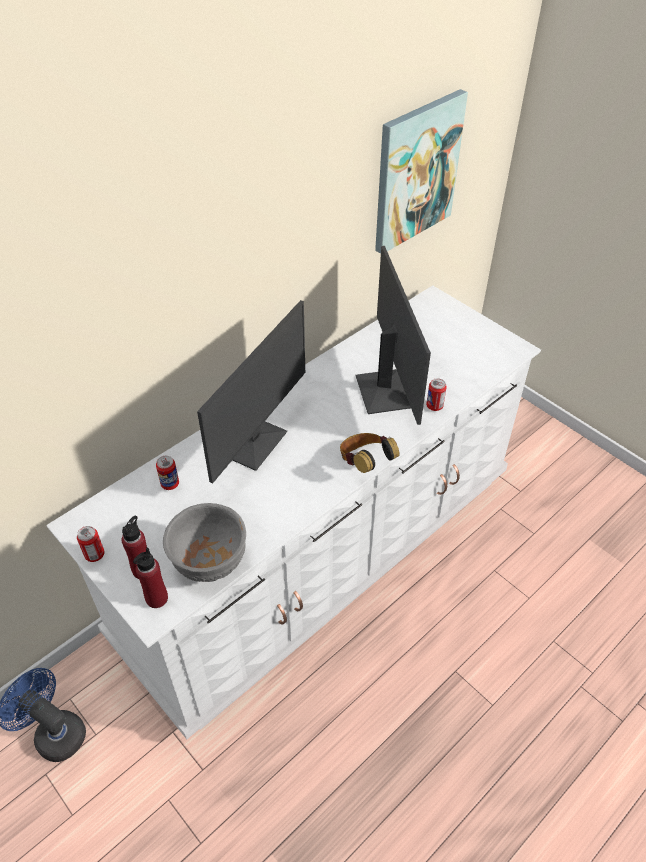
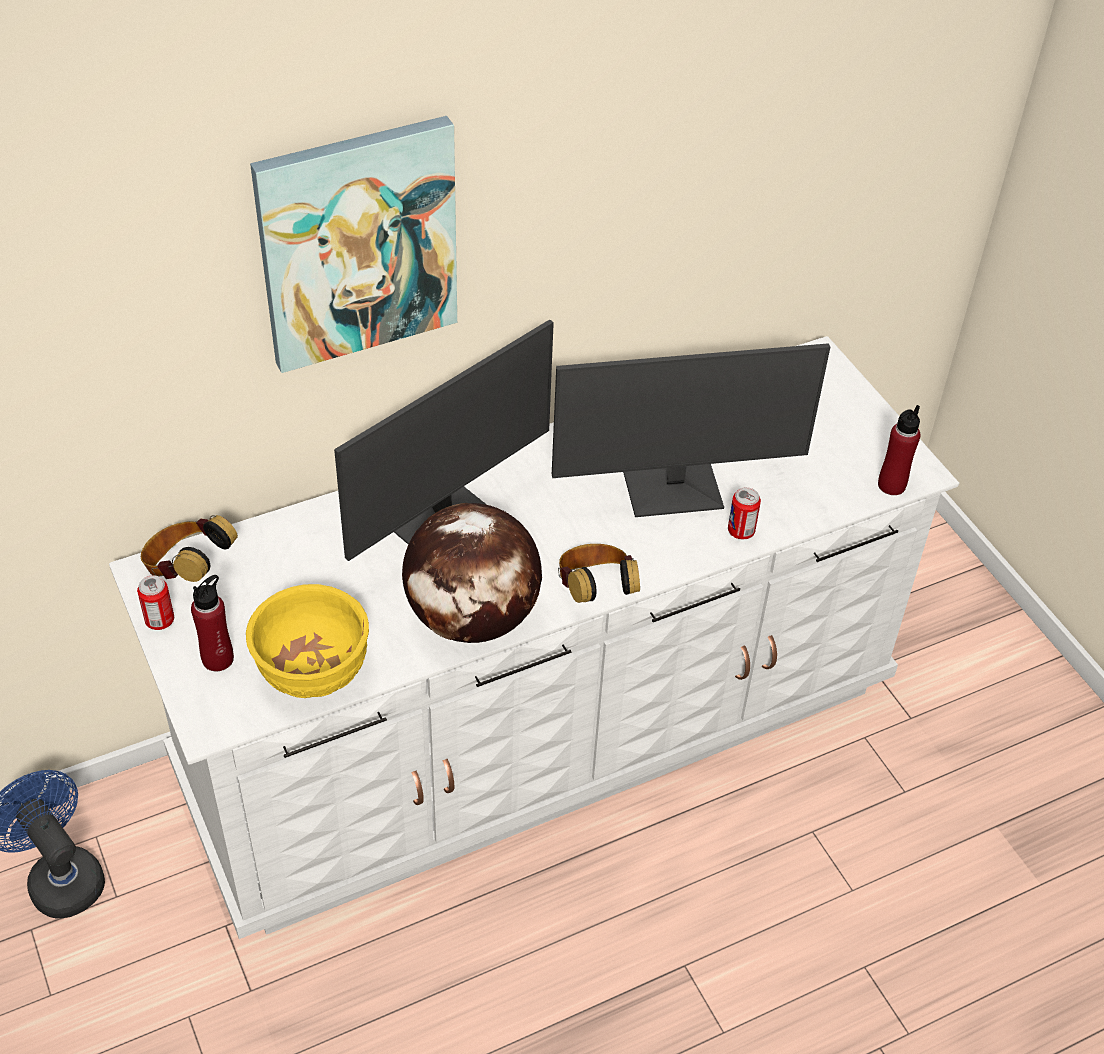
camera: 15 degrees right, 0 degrees up
red bottle [133,547,168,608] -> red bottle moved to [878,405,920,495]
can [156,456,179,490] -> none
grey bowl [163,503,246,582] -> yellow bowl [246,584,369,698]
monitor [356,246,431,425] -> monitor turned 75 degrees clockwise [552,343,830,517]
picture [375,89,468,254] -> picture moved to [250,116,457,373]
none -> headphones [141,515,238,582]
none -> globe [402,503,542,643]

